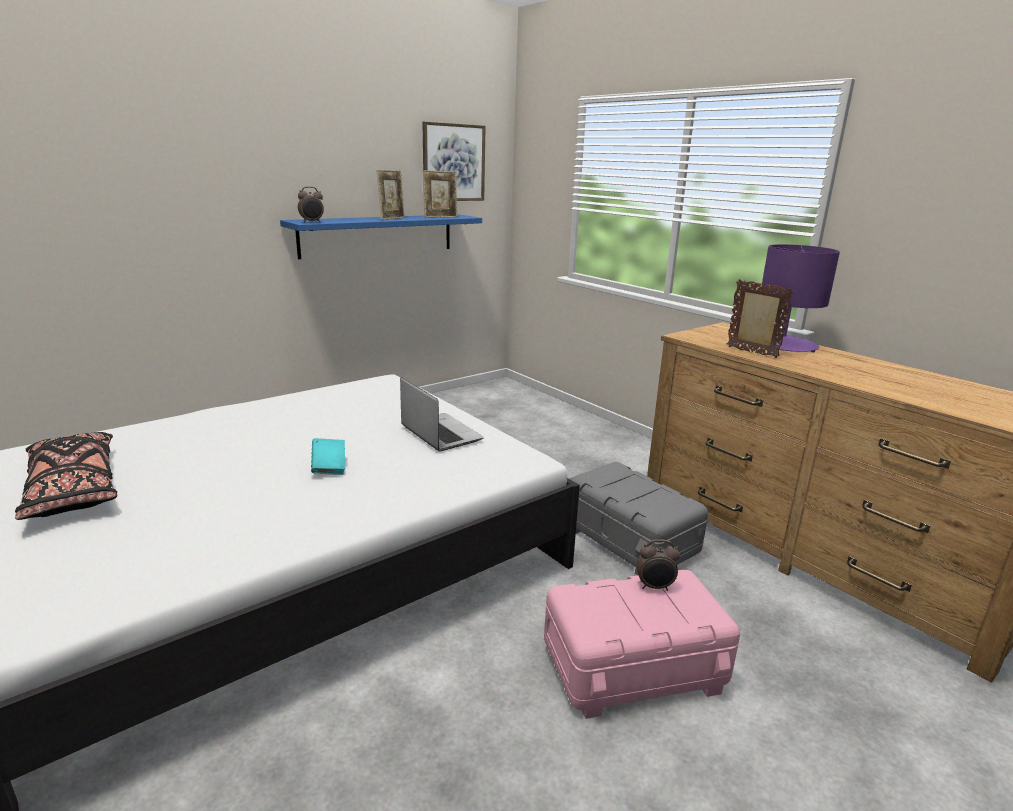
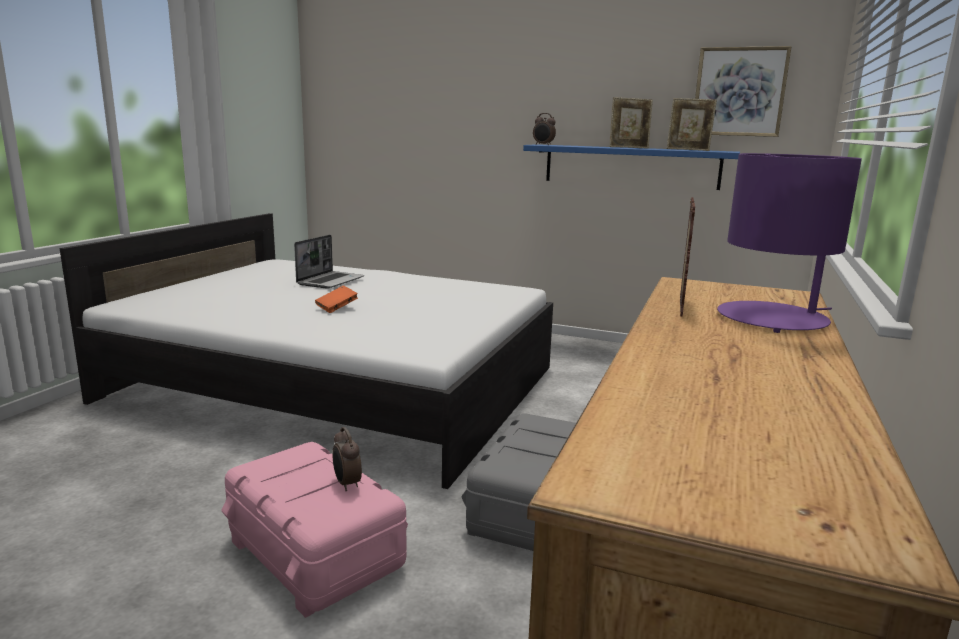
camera: 60 degrees right, 5 degrees down
black pillow [15,432,117,520] -> none
turquoise book [311,438,346,475] -> orange book [315,285,358,313]
laptop [400,377,484,452] -> laptop moved to [294,235,364,289]

